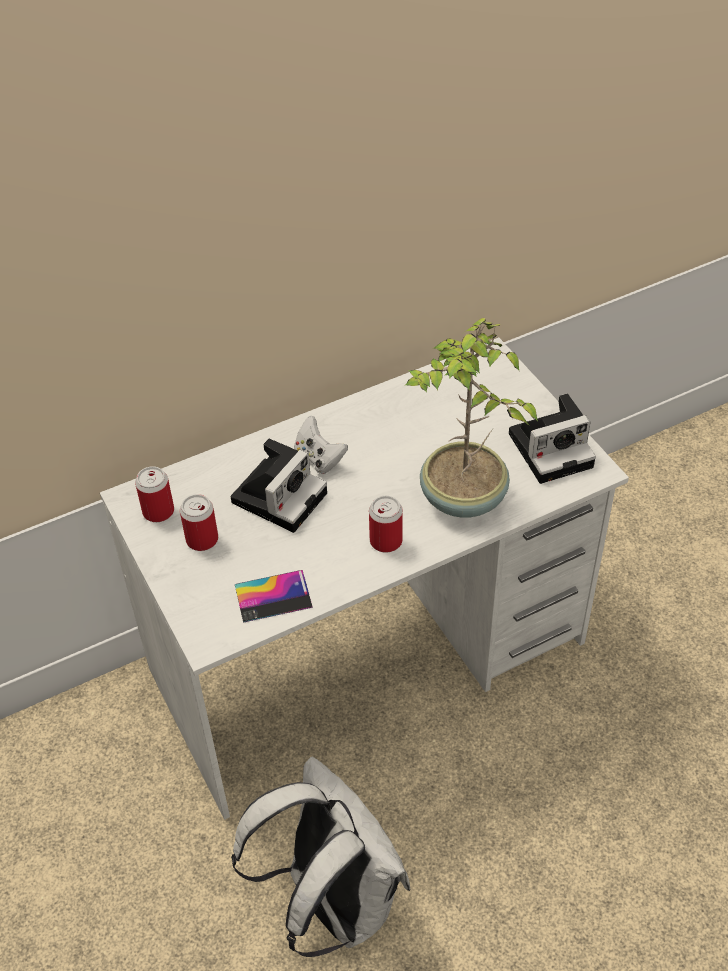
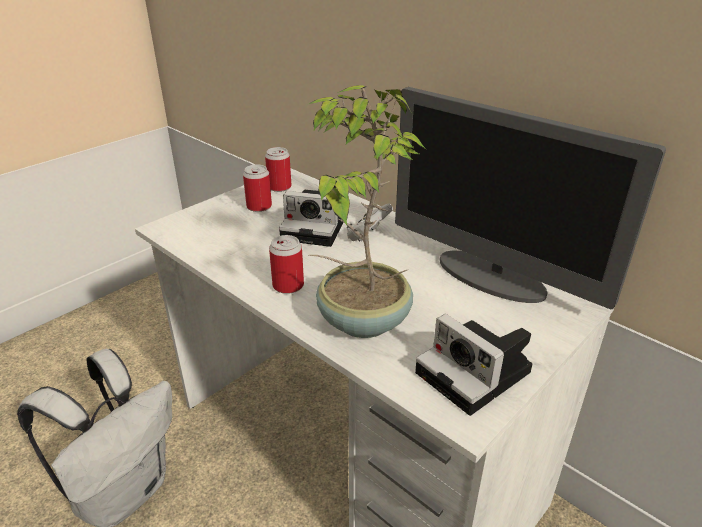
camera: 70 degrees right, 15 degrees down
phone [235,570,313,623] -> none
none -> monitor [395,87,666,309]

